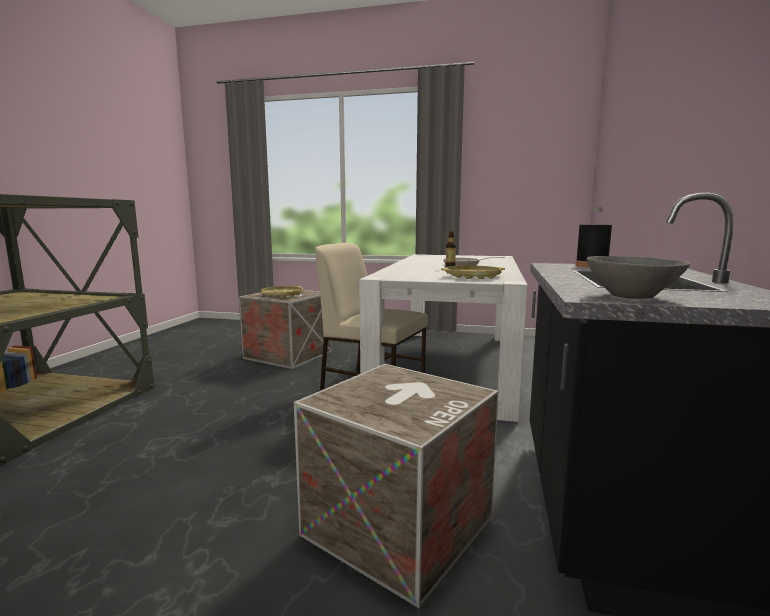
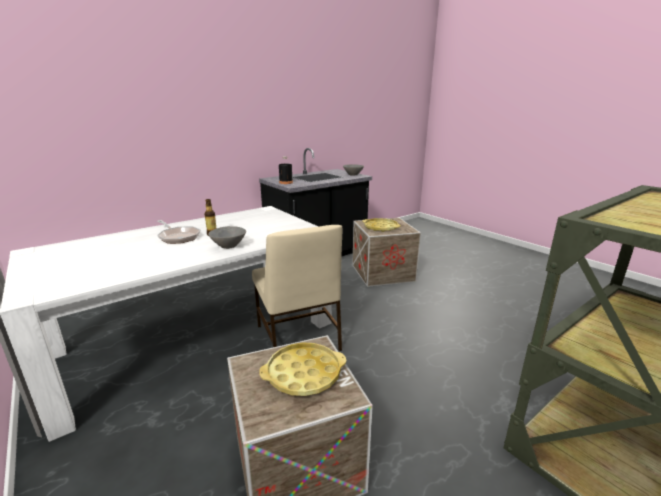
camera: 140 degrees left, 10 degrees up
yellow tray [441,265,505,279] -> yellow tray moved to [363,218,401,232]
none -> grey bowl [208,226,246,249]

